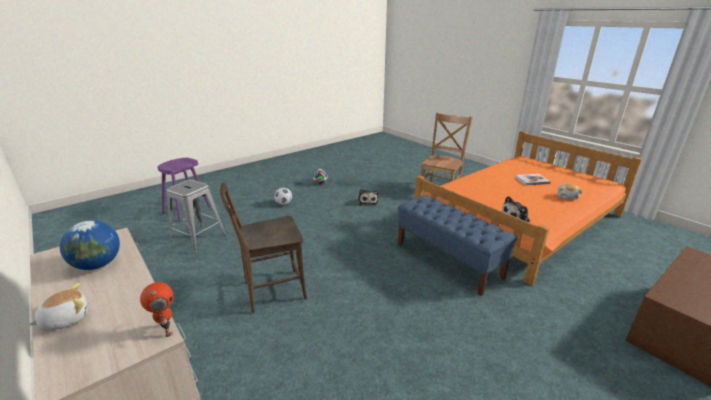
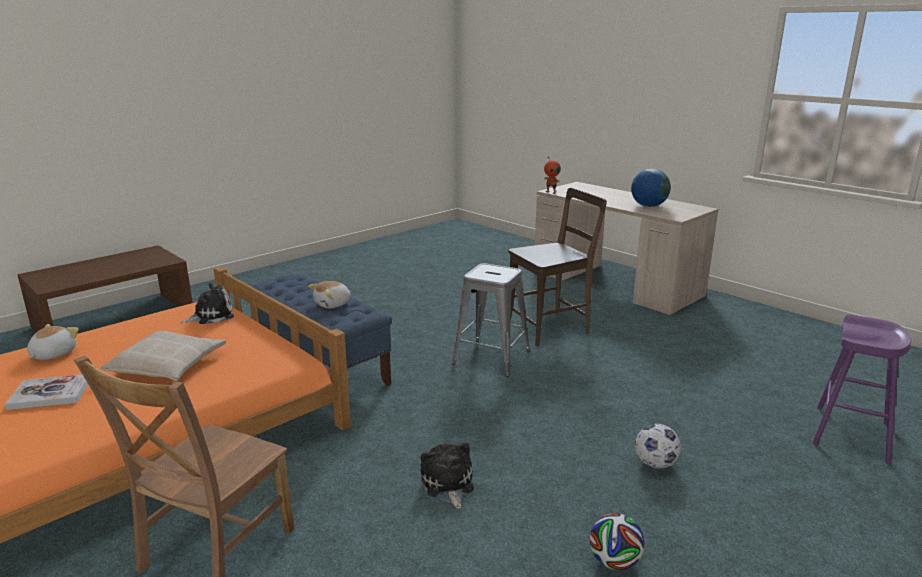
camera: 175 degrees right, 5 degrees down
plush toy [29,283,88,331] -> plush toy moved to [308,281,351,308]
grey stool [166,179,226,253] -> grey stool moved to [452,263,530,377]
none -> beige pillow [101,331,226,381]

